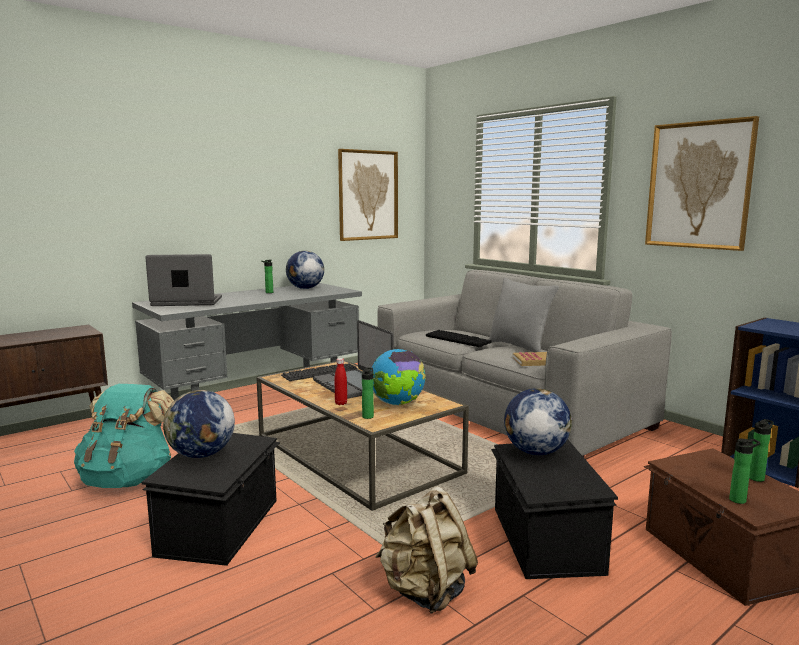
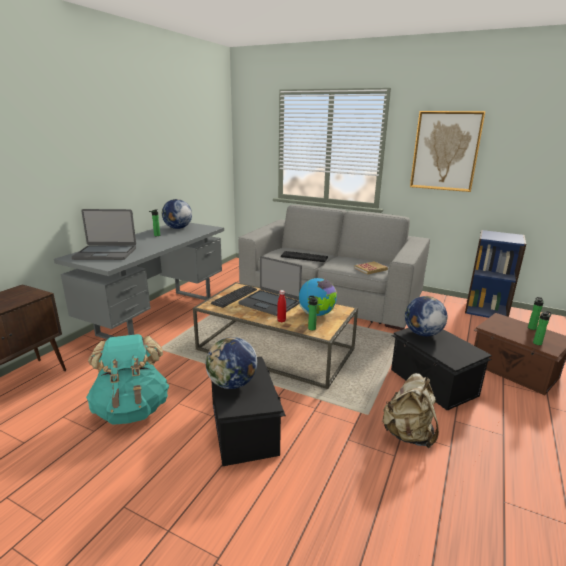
camera: 25 degrees left, 10 degrees up
laptop [145,254,222,306] -> laptop turned 150 degrees counterclockwise [72,209,136,260]
picture [338,149,398,241] -> none
grey pillow [489,277,559,352] -> none

